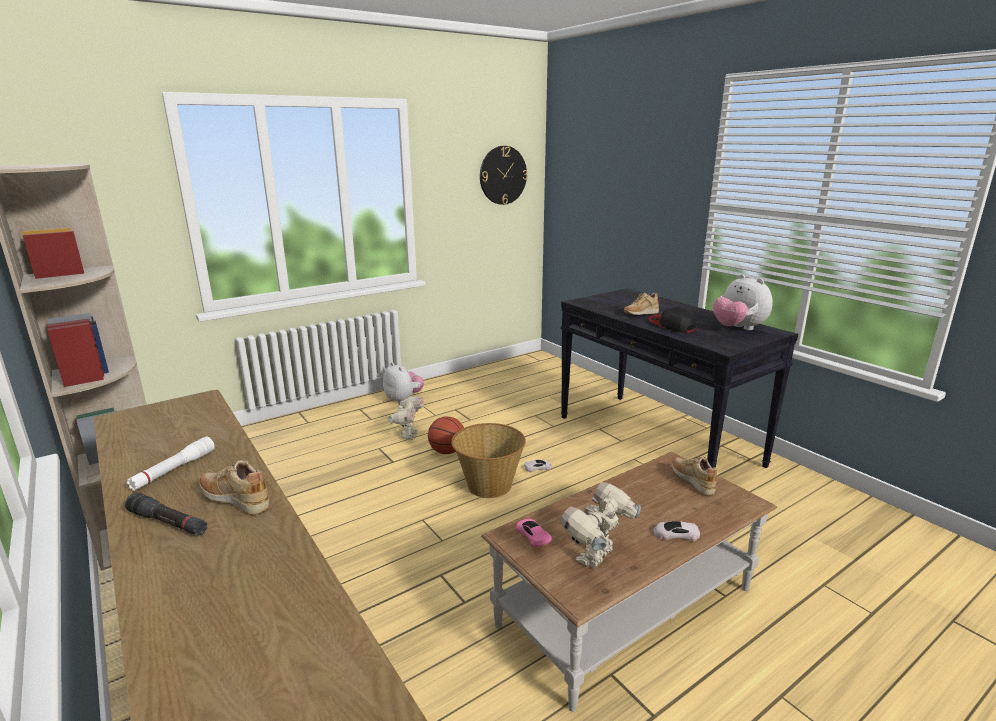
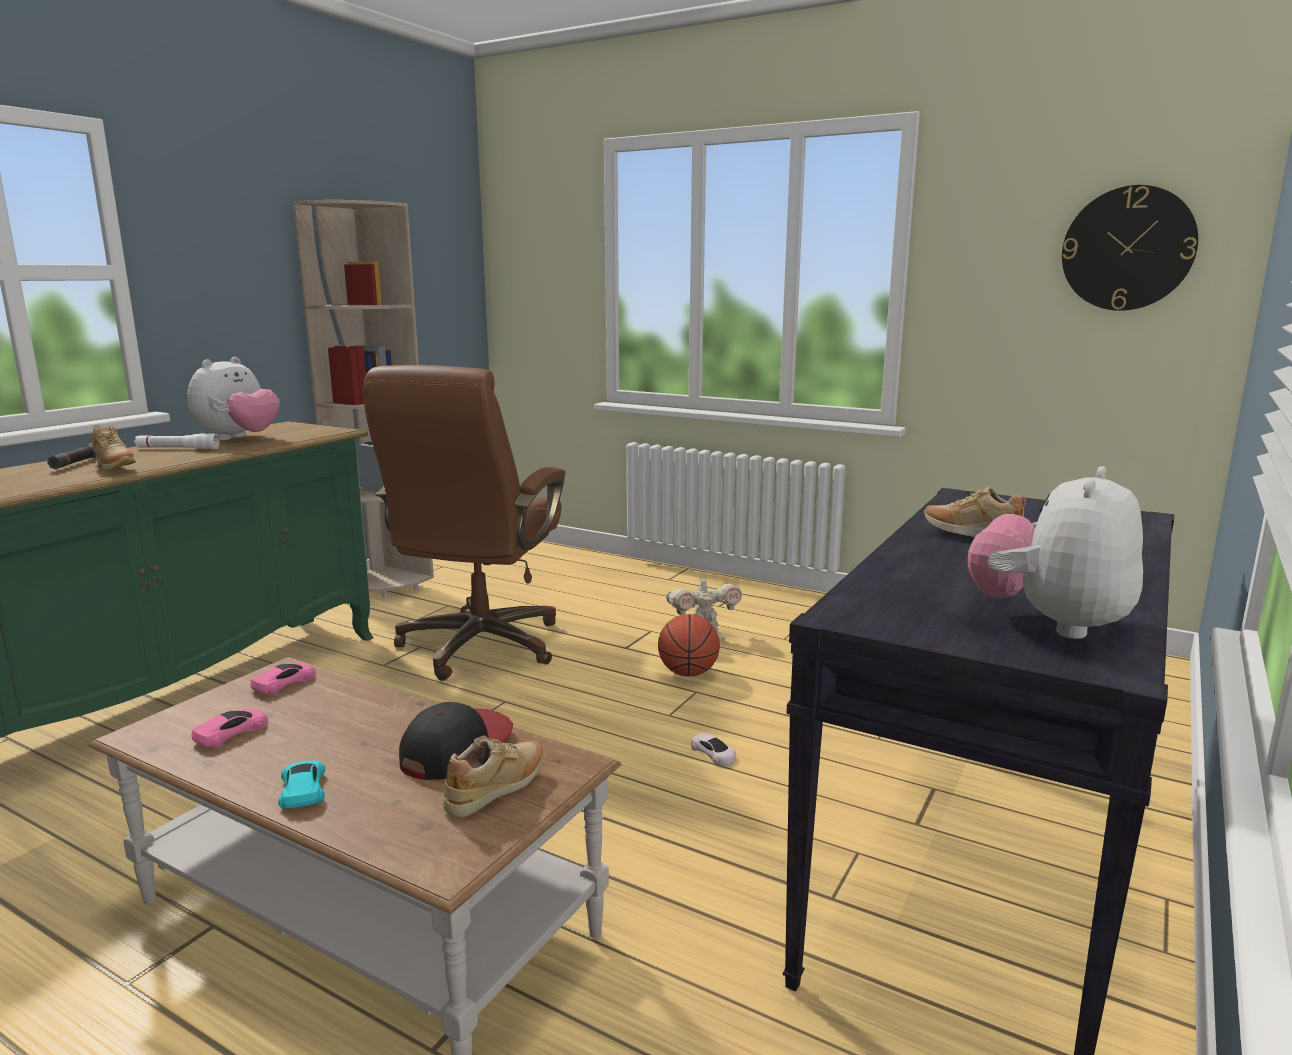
camera: 65 degrees right, 5 degrees down
beige shoe [199,459,269,515] -> beige shoe turned 135 degrees clockwise [91,425,136,470]
plush toy [383,362,424,403] -> plush toy moved to [187,357,280,441]
basket [451,423,526,498] -> none
toy robot [560,482,641,569] -> pink toy car [191,709,268,748]
cap [648,307,696,333] -> cap moved to [399,702,513,780]
white toy car [653,521,700,542] -> turquoise toy car [278,761,325,809]
none -> brown office chair [363,365,566,681]

